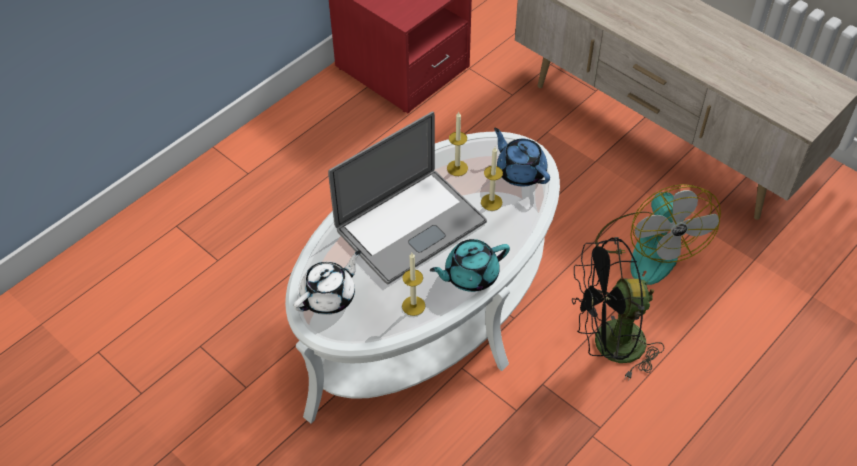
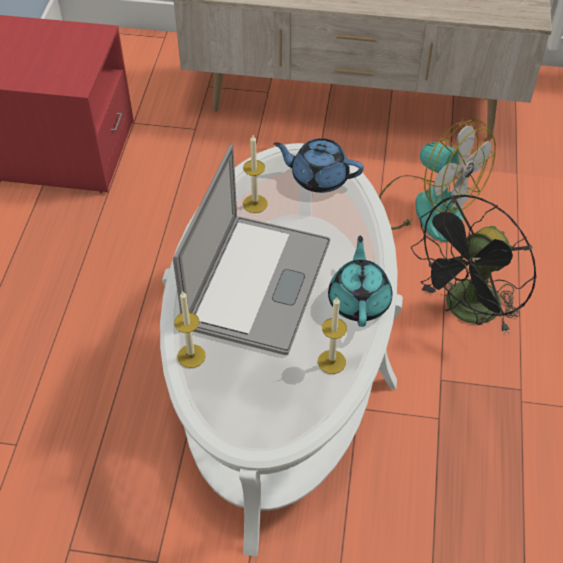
camera: 35 degrees left, 0 degrees up
white teapot [293,250,361,315] -> none
turquoise teapot [430,239,510,292] -> turquoise teapot turned 150 degrees clockwise [328,236,392,327]
candle [481,147,503,211] -> candle moved to [174,290,206,368]

